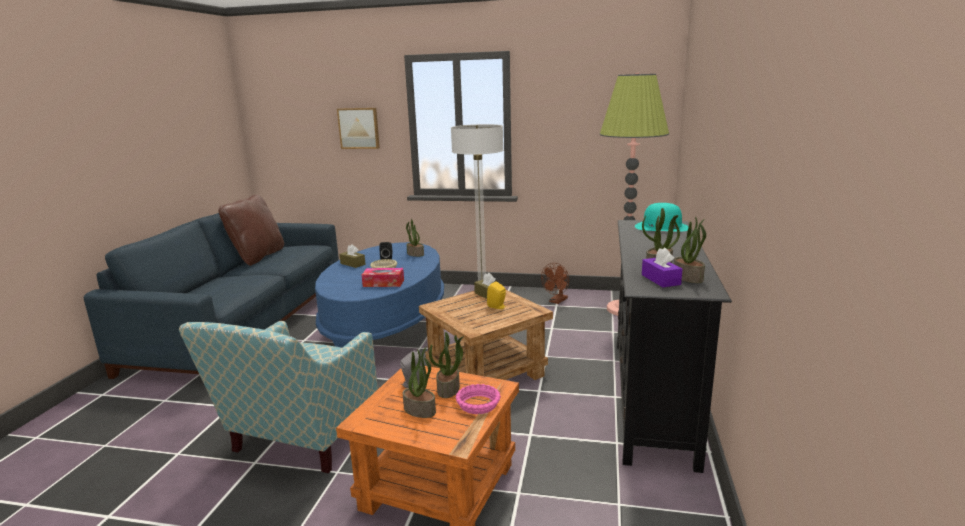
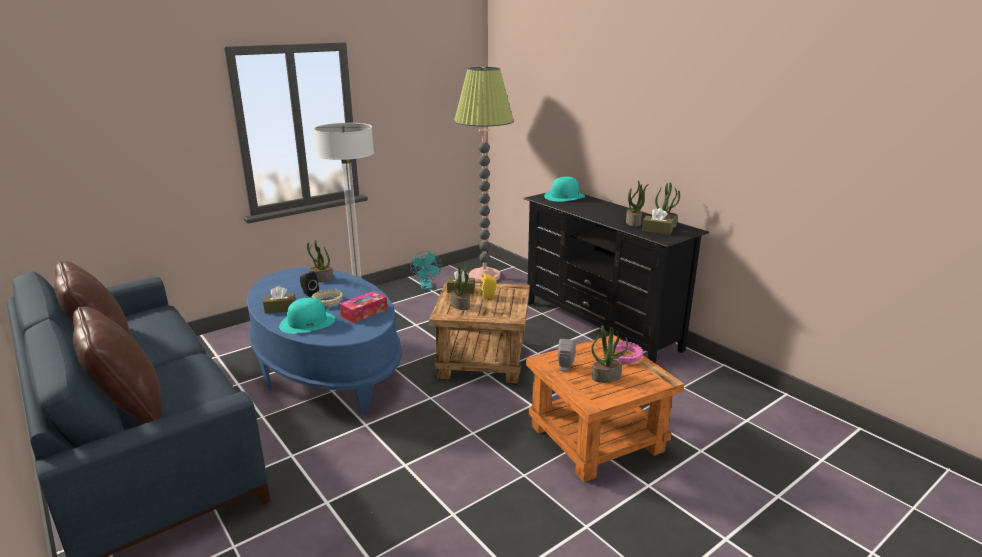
camera: 50 degrees left, 5 degrees up
armchair [179,321,378,473] -> none
picture [337,108,380,149] -> none
potted plant [429,332,464,398] -> potted plant moved to [450,264,470,310]
brown fan [541,263,569,304] -> turquoise fan [410,251,442,290]
purple tissue box [642,248,682,287] -> brown tissue box [642,208,674,235]
none -> brown pillow [73,307,162,423]
none -> turquoise hat [279,298,335,334]

